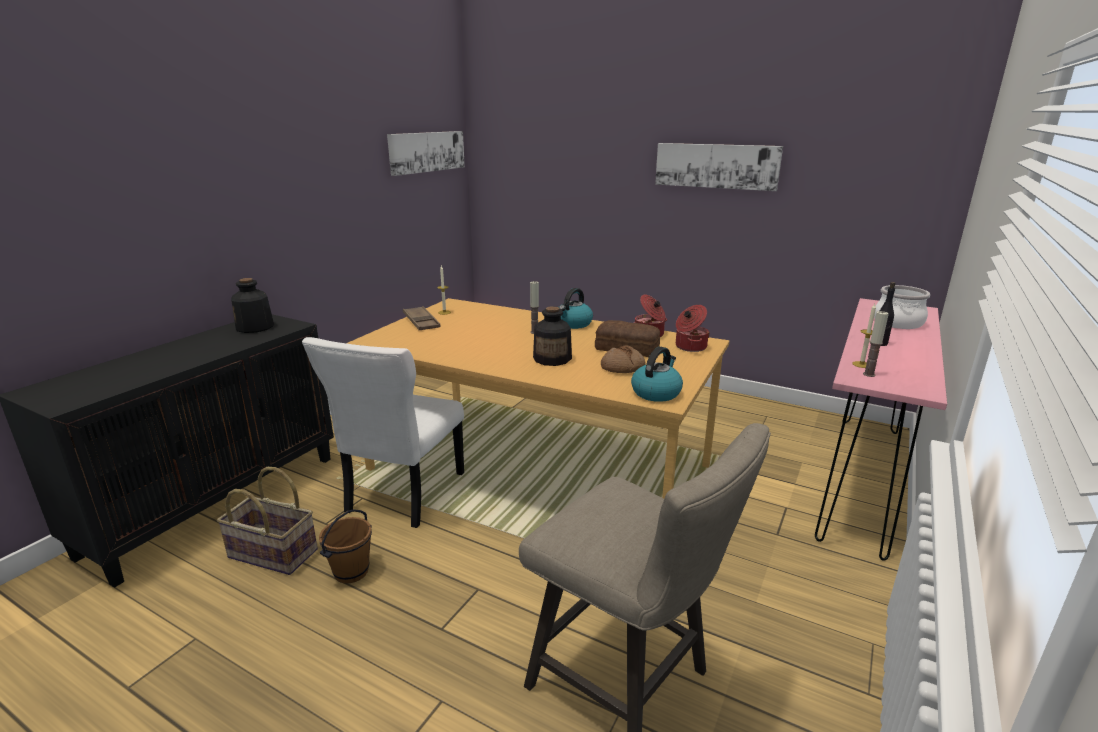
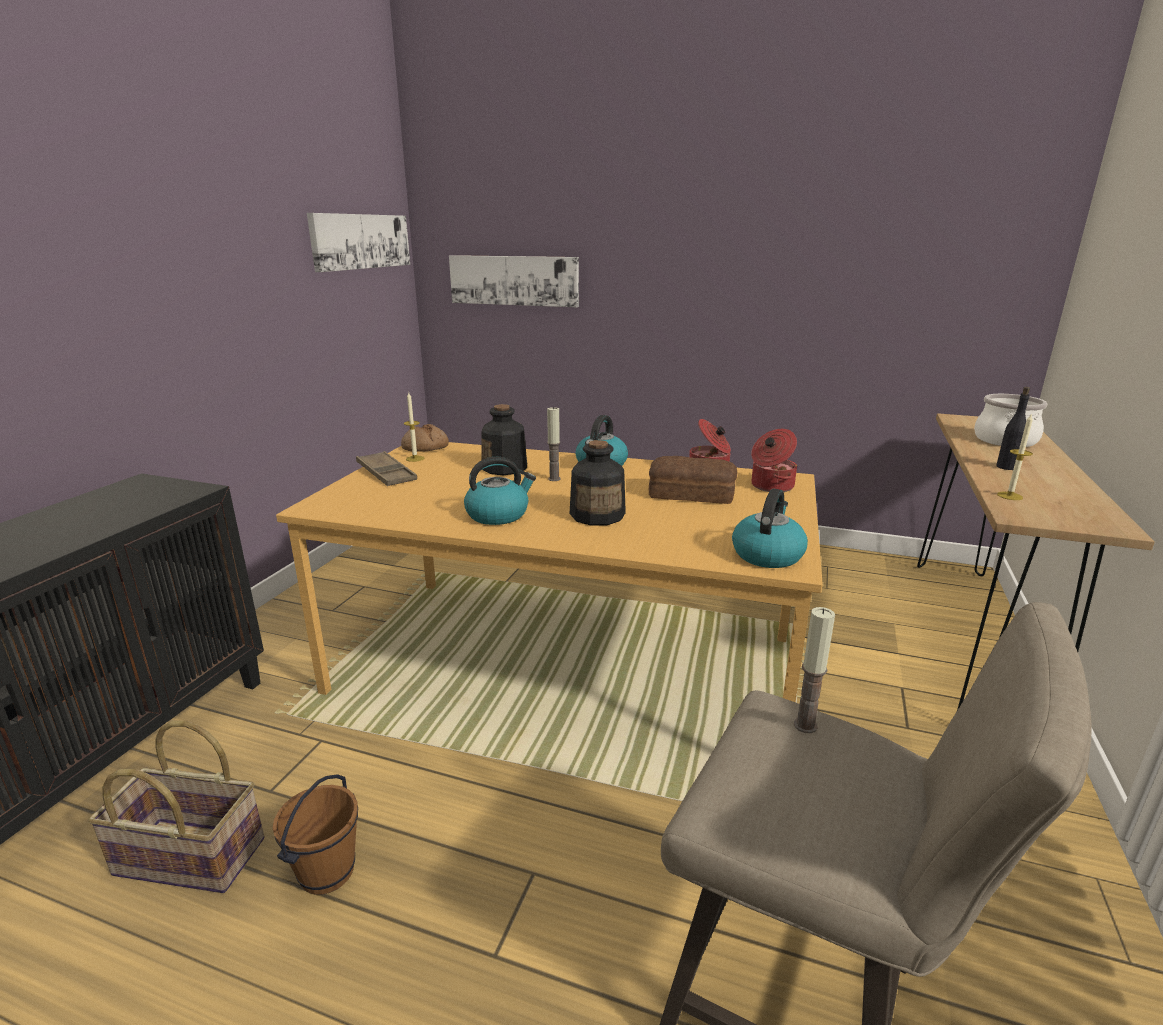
camera: 10 degrees left, 0 degrees up
bottle [231,278,274,333] -> bottle moved to [481,404,527,475]
white chair [302,337,464,528] -> none
bread [601,345,646,373] -> bread moved to [401,424,449,452]
picture [655,143,783,191] -> picture moved to [449,255,579,307]
pink console table [815,298,947,561] -> brown console table [917,413,1155,710]
candle [863,311,889,377] -> candle moved to [794,607,835,733]
none -> kettle [464,457,536,525]

